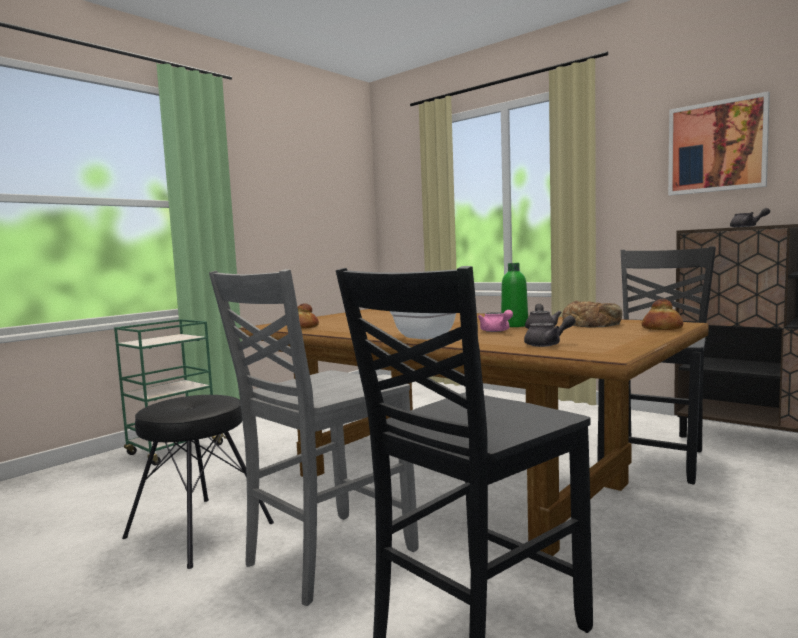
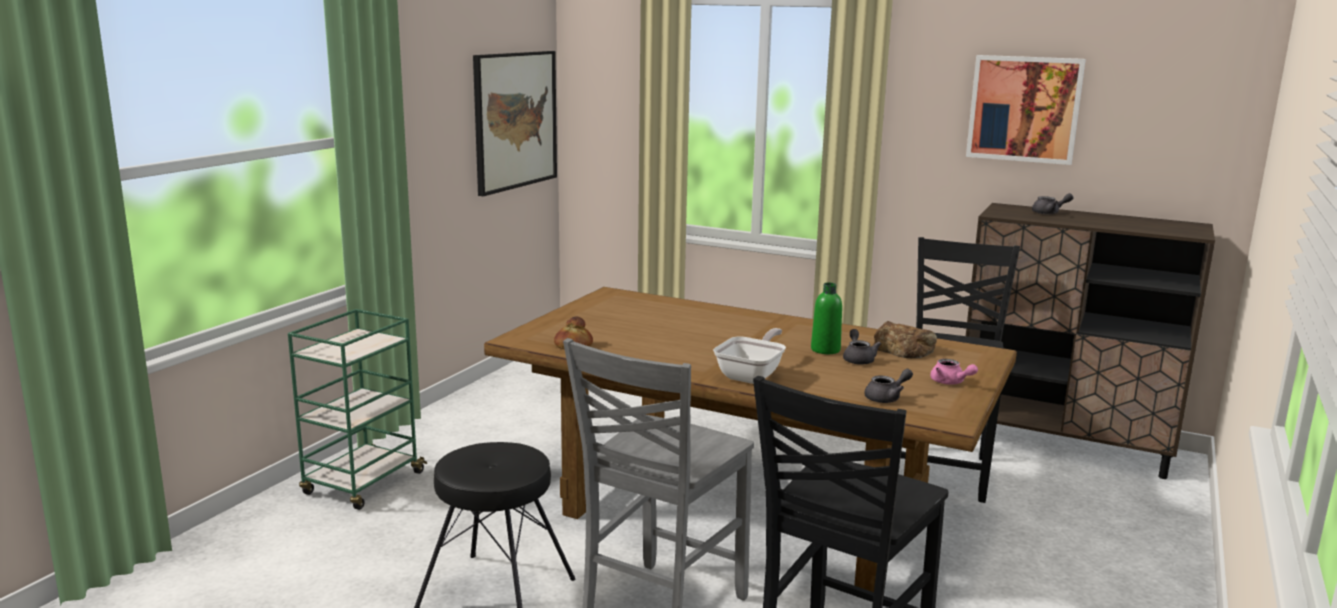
camera: 15 degrees left, 10 degrees up
pink teapot [478,310,513,332] -> pink teapot moved to [930,359,978,385]
bread [641,299,683,330] -> none
none -> picture [473,51,557,196]

